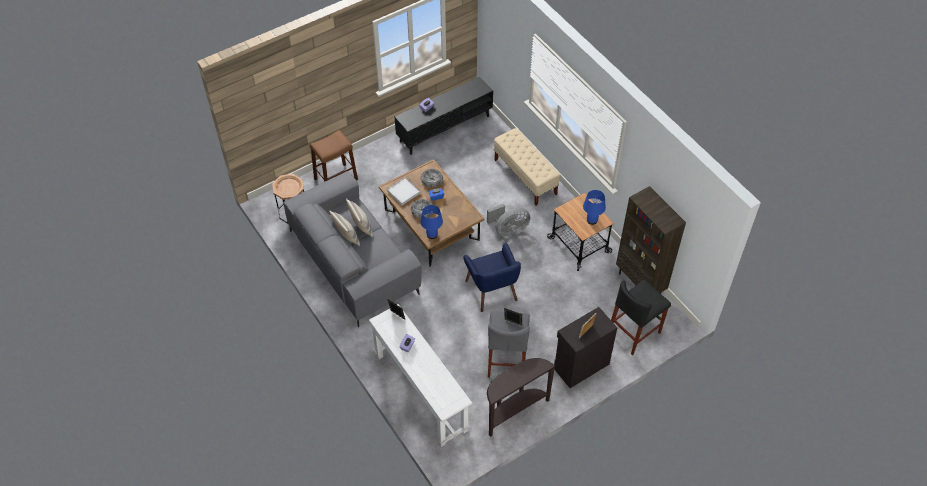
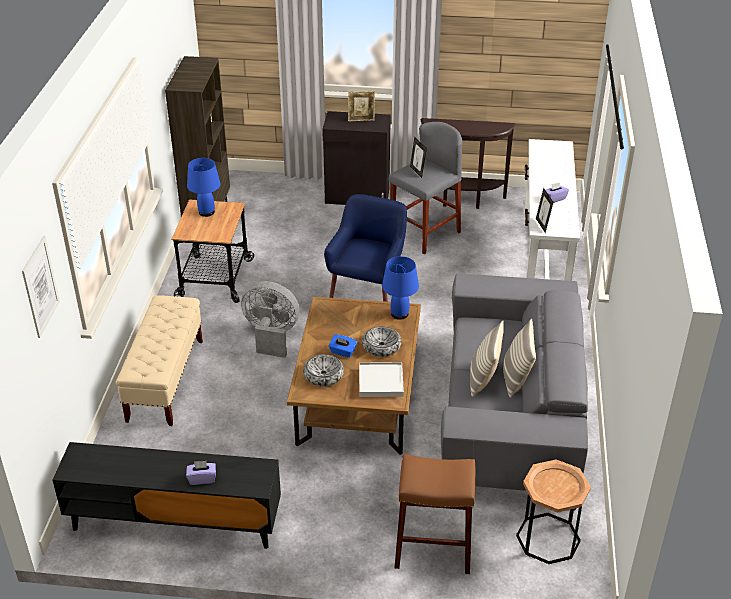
camera: 140 degrees left, 15 degrees down
black stool [611,280,671,355] -> none
none -> picture [22,236,60,338]

